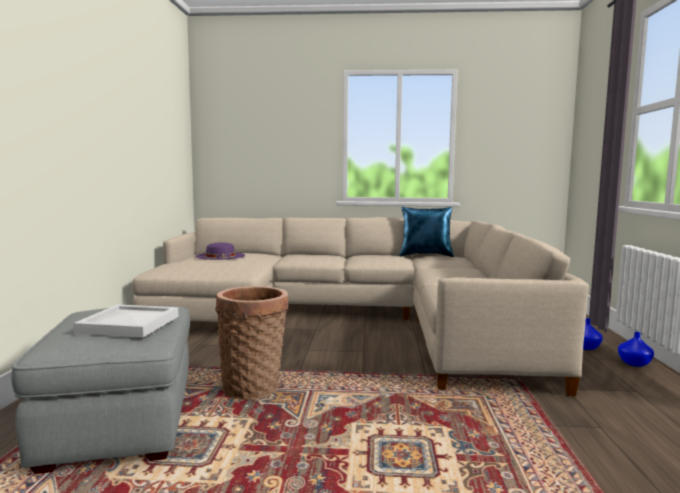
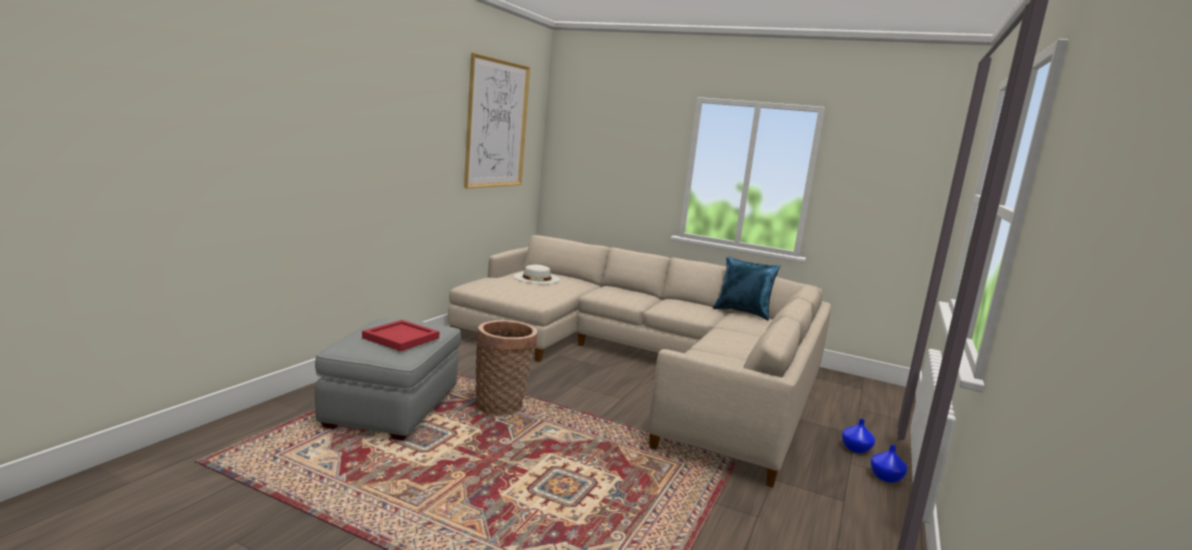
camera: 20 degrees right, 5 degrees up
white tray [73,304,179,338] -> red tray [362,320,440,351]
purple hat [195,242,245,260] -> white hat [514,265,560,284]
none -> picture [464,53,530,188]

